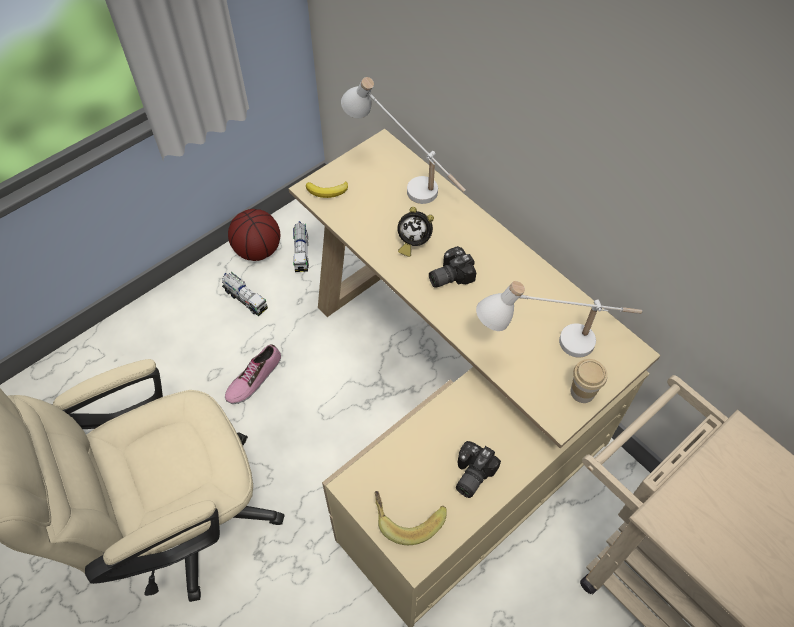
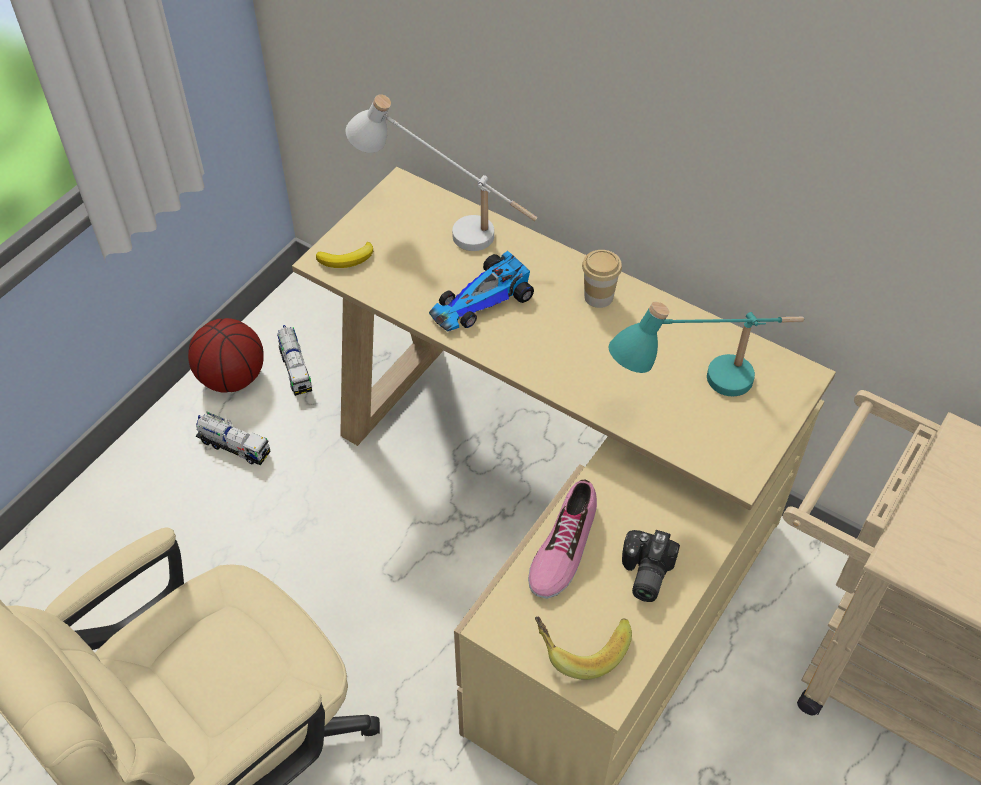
camera: 15 degrees left, 5 degrees down
shoe [225,345,281,404] -> shoe moved to [528,480,597,599]
alarm clock [397,207,434,257] -> toy car [429,251,534,332]
camera [429,246,476,288] -> none
white table lamp [476,281,642,358] -> turquoise table lamp [609,302,804,396]
cup [570,359,608,403] -> cup moved to [582,250,622,308]

